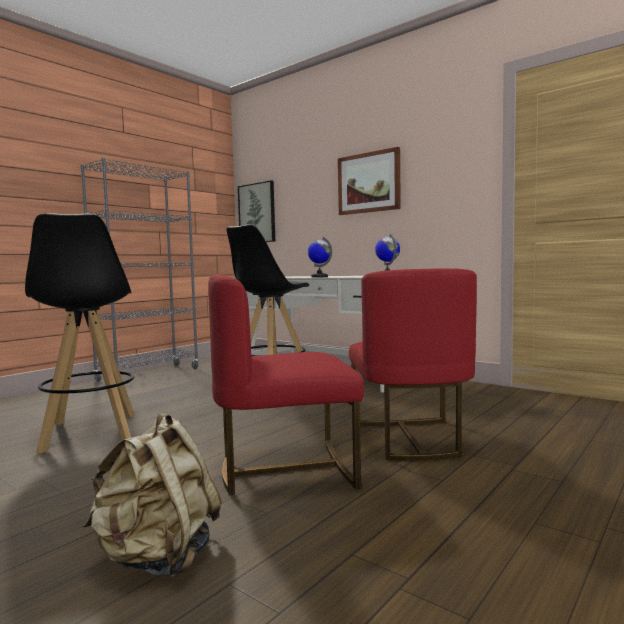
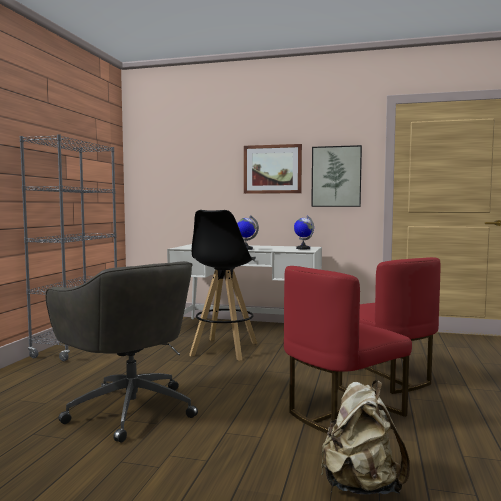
camera: 25 degrees left, 0 degrees up
black stool [25,213,135,454] -> grey office chair [46,261,198,443]
picture [238,180,275,242] -> picture moved to [311,145,362,207]

